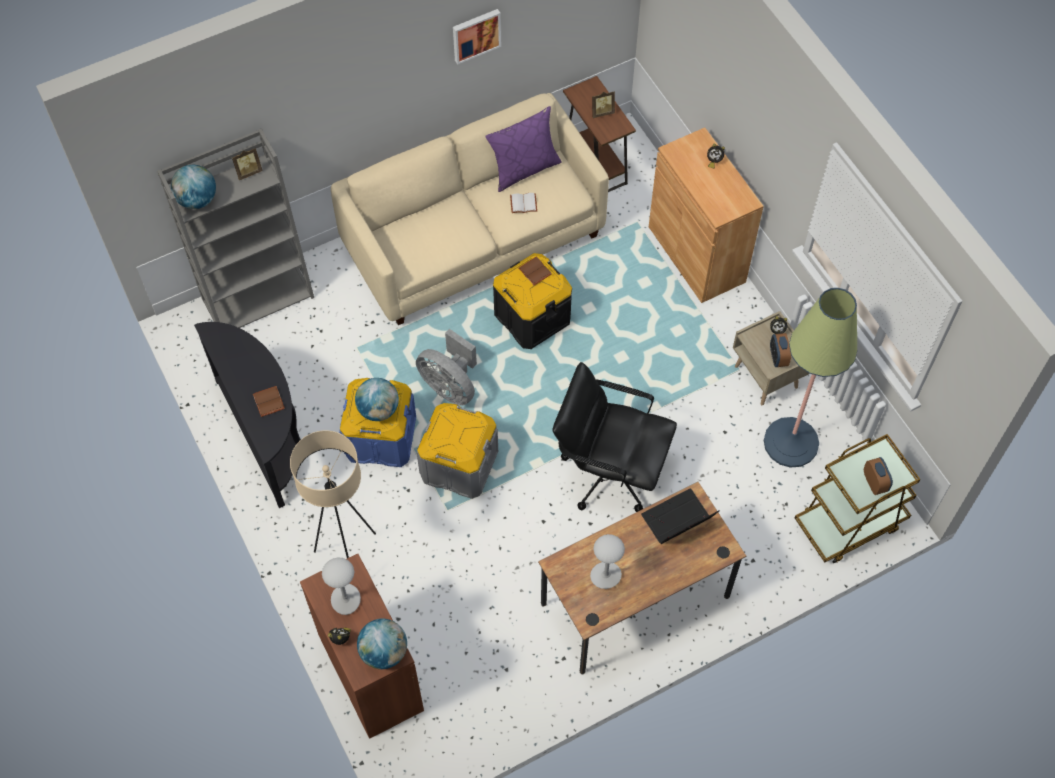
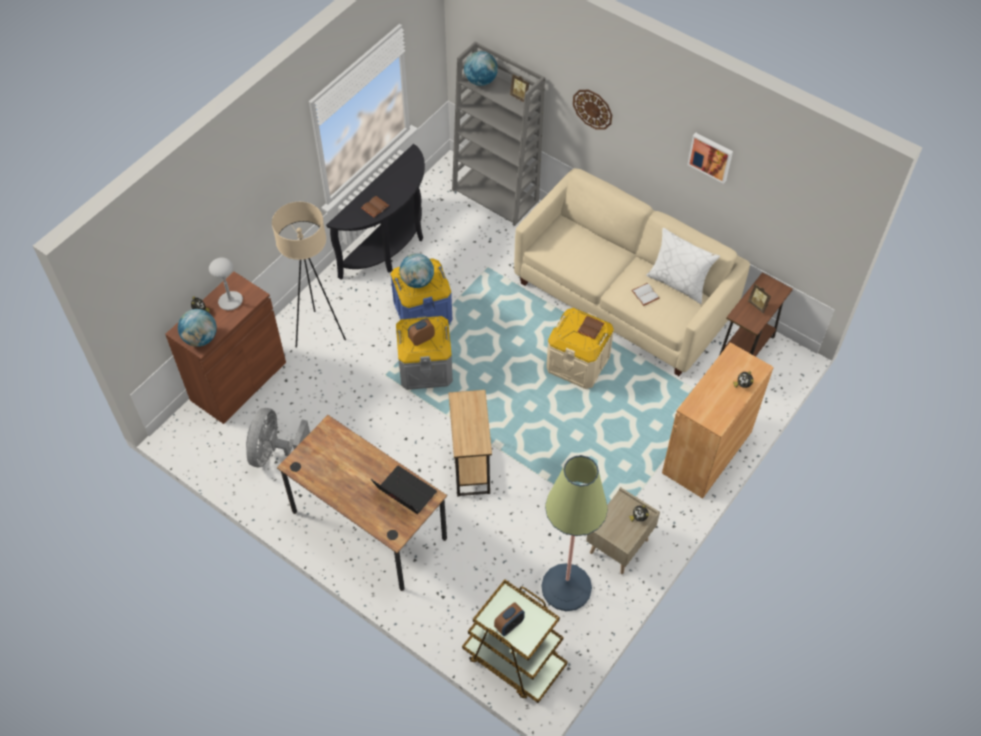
camera: 65 degrees right, 5 degrees down
grey fan [416,329,477,406] -> grey fan moved to [246,408,310,467]
purple pillow [485,106,562,192] -> white pillow [646,228,720,304]
black storage box [493,253,572,349] -> beige storage box [546,308,614,389]
black office chair [552,362,677,512] -> brown side table [448,390,492,497]
grey table lamp [590,534,625,589] -> none
alarm clock [770,333,791,367] -> alarm clock moved to [408,318,435,346]
none -> wall clock [573,90,612,130]

